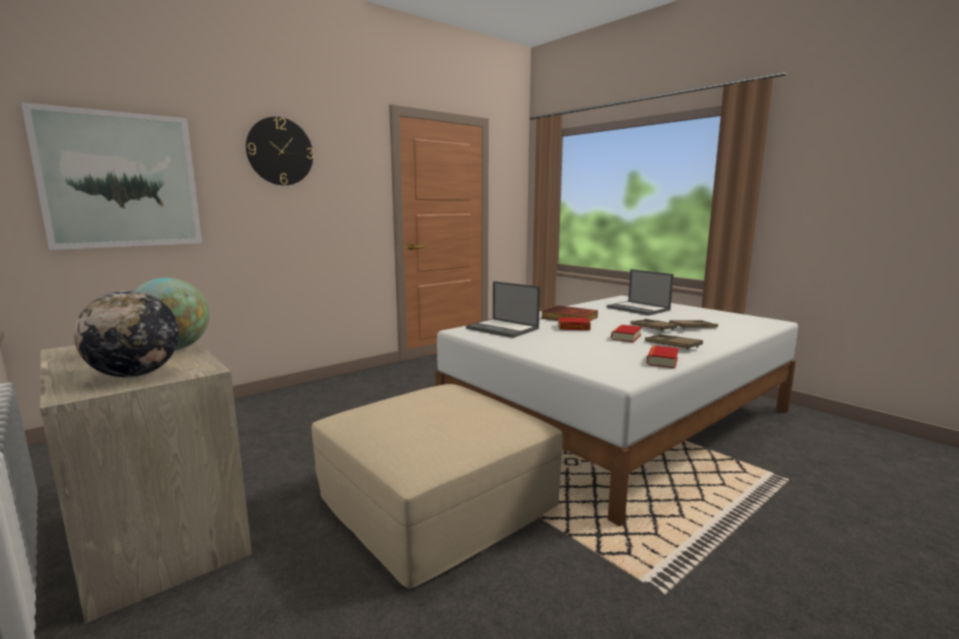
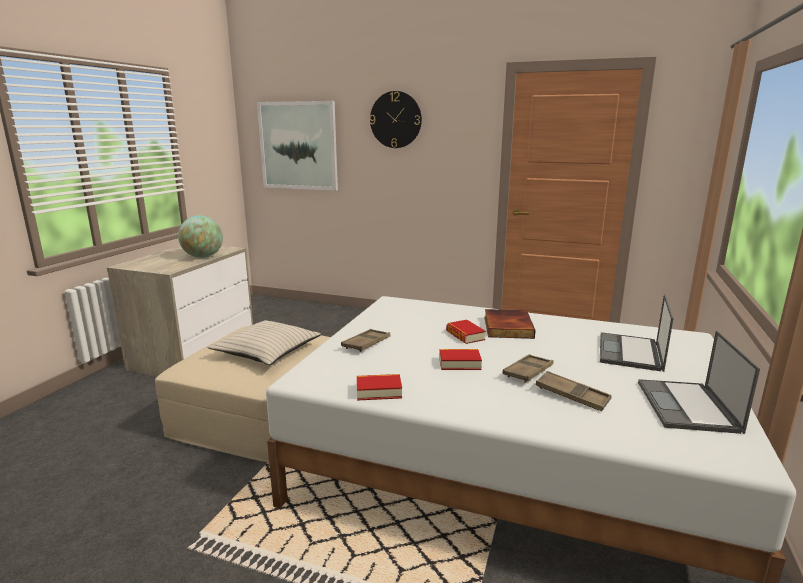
camera: 60 degrees right, 5 degrees up
globe [74,291,179,377] -> none
laptop [466,281,540,338] -> laptop moved to [638,331,760,434]
brown tray [645,334,703,350] -> brown tray moved to [341,329,390,352]
none -> beige pillow [207,320,321,365]

